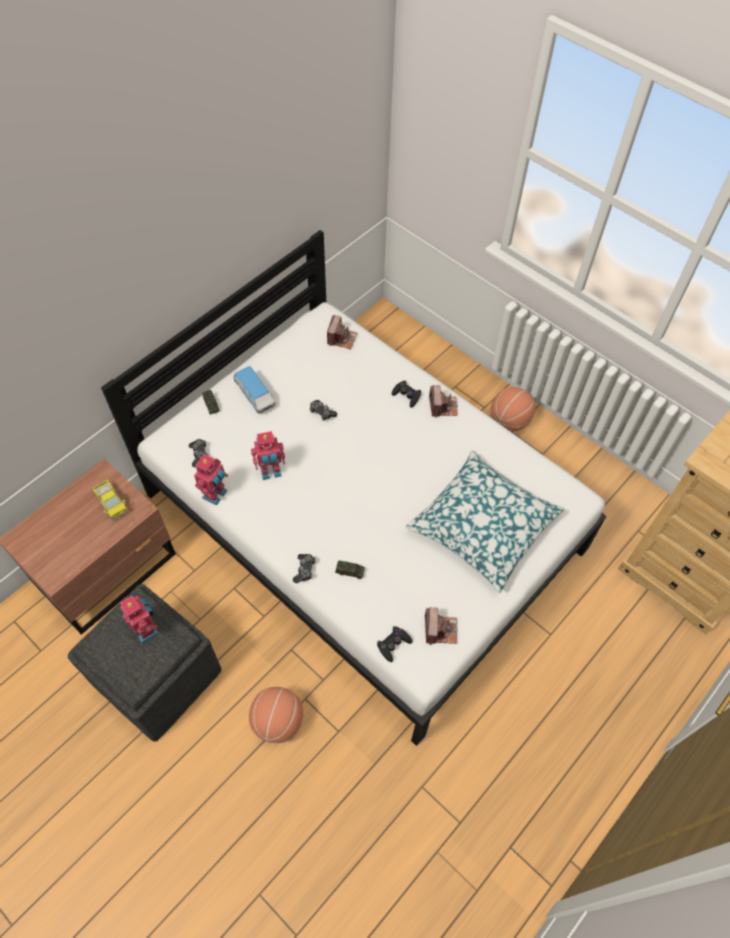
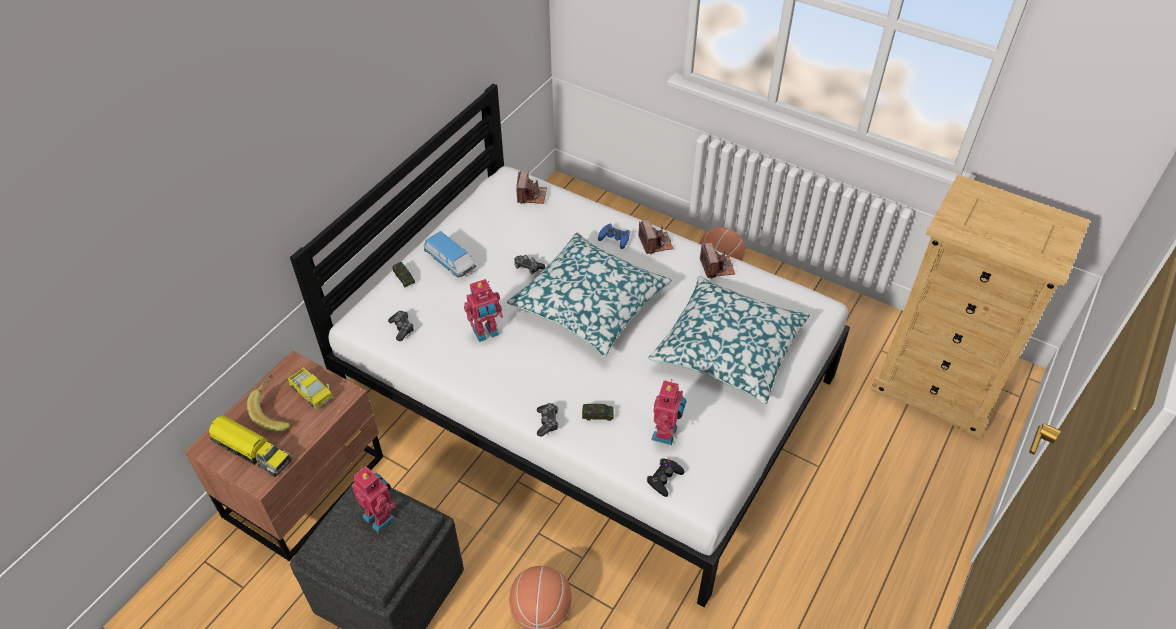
camera: 10 degrees left, 10 degrees down
toy robot [194,454,228,506] -> toy robot moved to [651,379,686,445]
black game controller [392,381,421,408] -> blue game controller [598,224,630,249]
camera [425,607,458,645] -> camera moved to [700,243,735,279]
none -> toy truck [209,416,292,477]
none -> banana [247,375,291,432]
none -> pillow [507,232,672,357]

